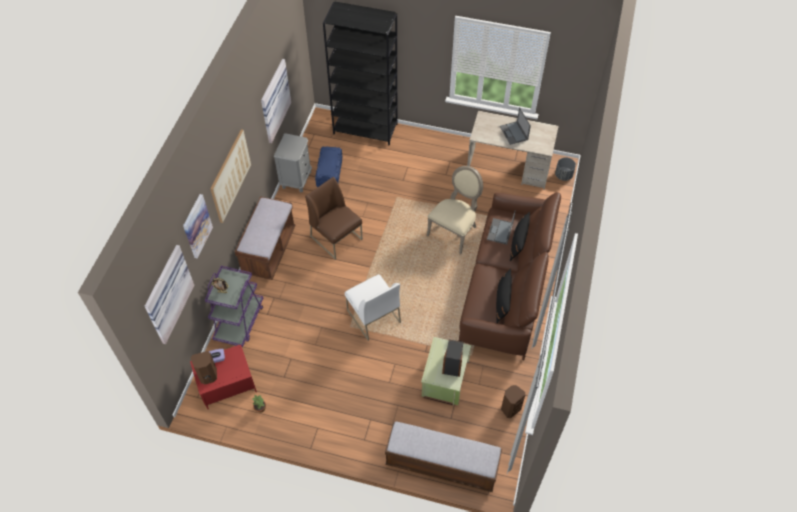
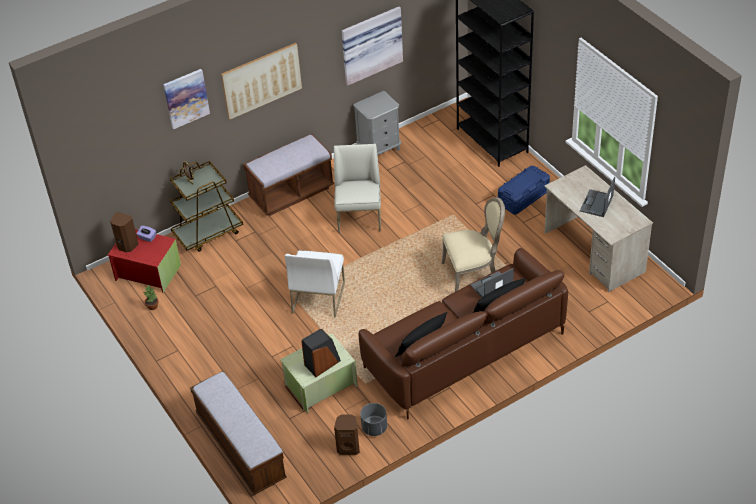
camera: 45 degrees right, 10 degrees down
picture [145,245,194,344] -> none
purple cart [205,266,263,347] -> brown cart [170,161,243,252]
brown chair [305,176,363,260] -> white chair [334,144,381,233]
blue storage box [315,147,343,187] -> blue storage box moved to [498,166,550,214]
grey planter [555,158,576,181] -> grey planter moved to [360,403,387,436]

